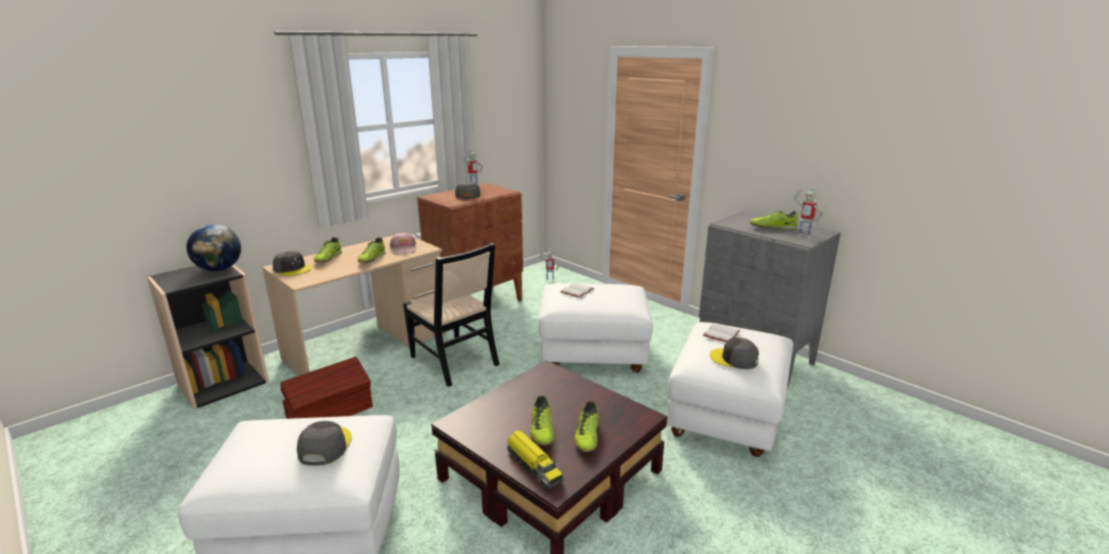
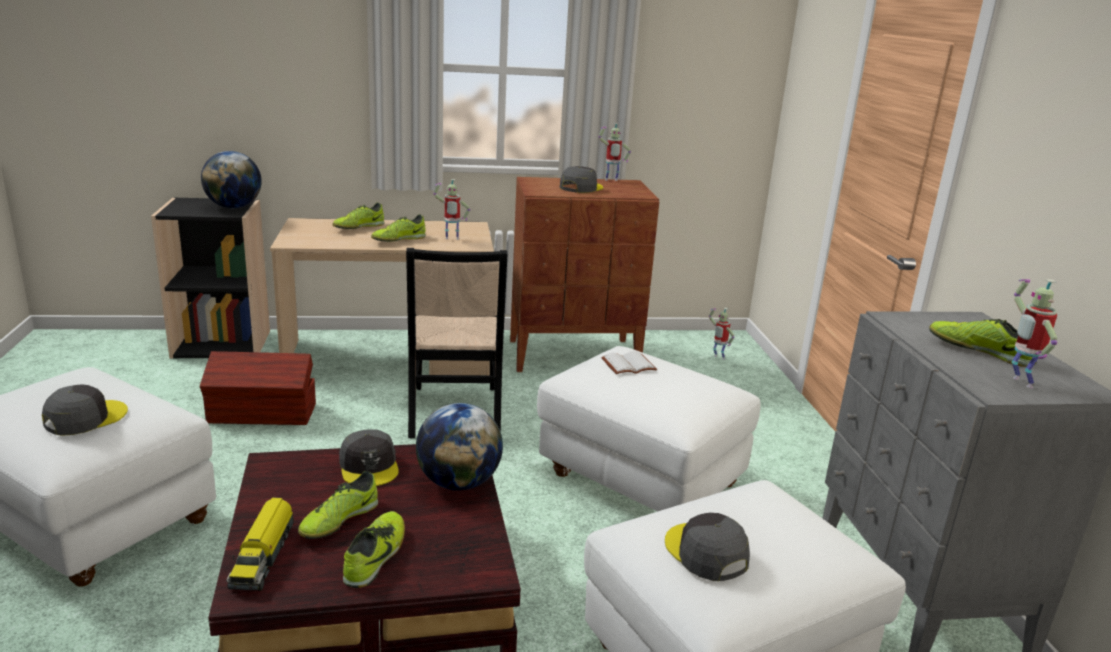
camera: 35 degrees right, 0 degrees up
grey cap [273,251,311,276] -> grey cap moved to [339,429,399,486]
pink cap [389,232,416,255] -> toy robot [433,179,470,240]
shoe [574,401,599,452] -> shoe turned 150 degrees clockwise [343,511,405,588]
white book [703,323,740,342] -> none
none -> globe [416,403,503,490]

